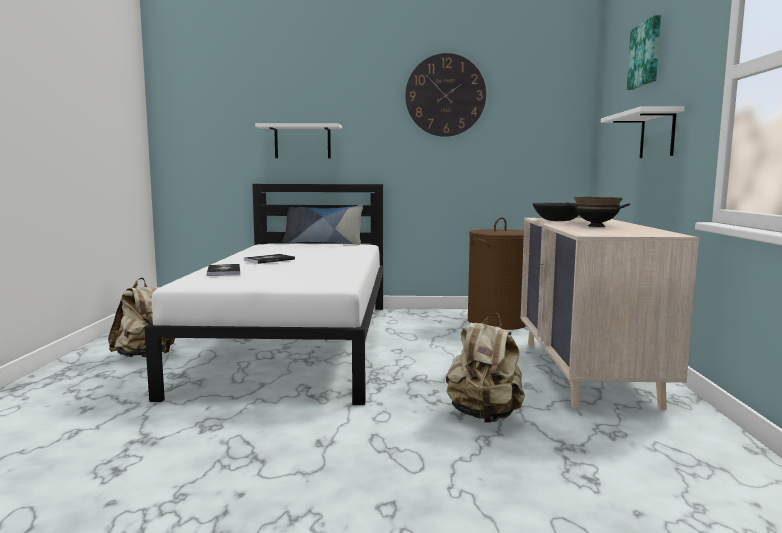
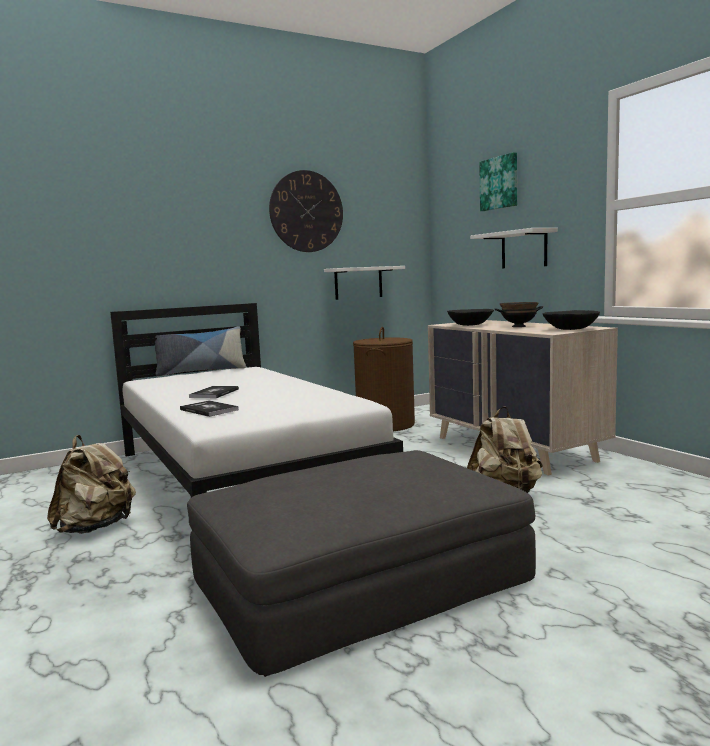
camera: 30 degrees left, 0 degrees up
white shelf [255,123,342,158] -> white shelf moved to [324,266,405,300]
none -> grey ottoman [187,450,536,677]
none -> black bowl [543,310,600,330]

